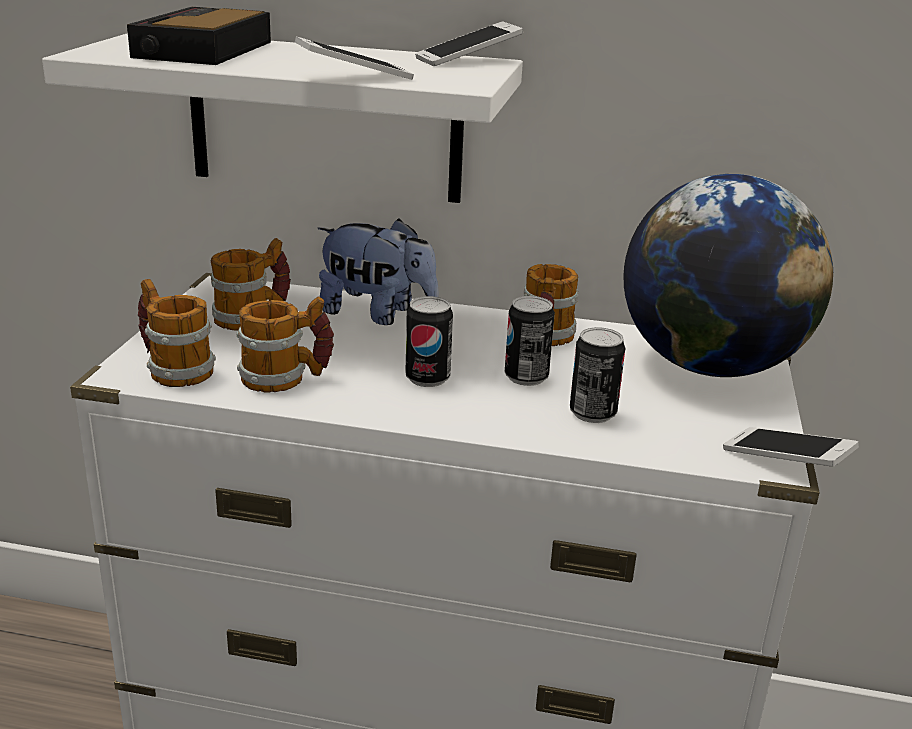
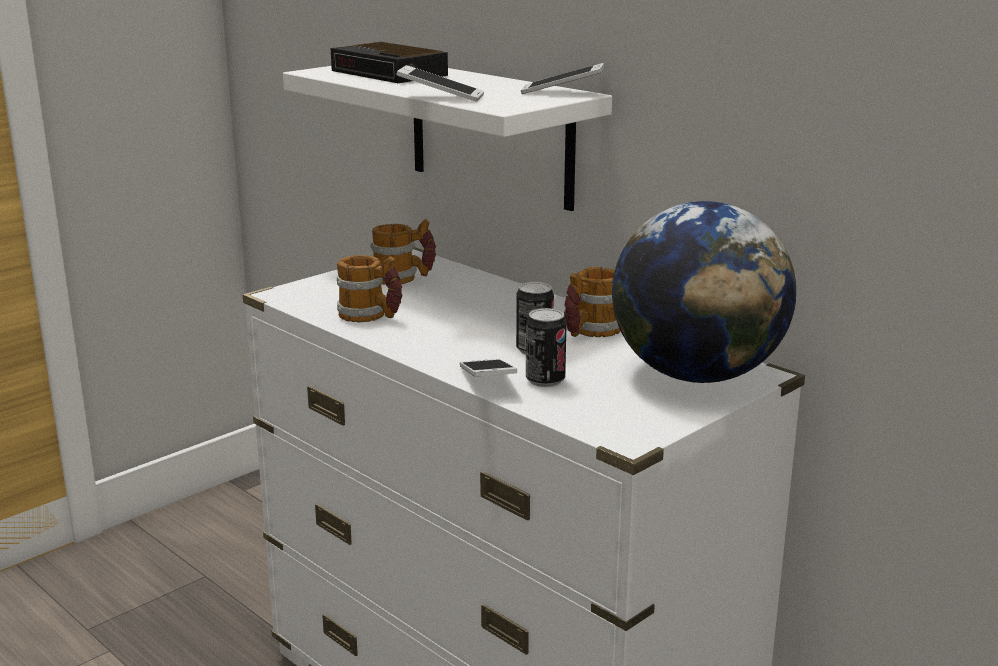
camera: 35 degrees right, 5 degrees down
alarm clock [127,7,271,65] -> alarm clock turned 90 degrees counterclockwise [331,42,448,83]
mug [138,279,216,387] -> none
plush toy [318,219,439,325] -> none
can [406,296,453,387] -> none
phone [723,427,859,466] -> phone moved to [460,359,517,377]

